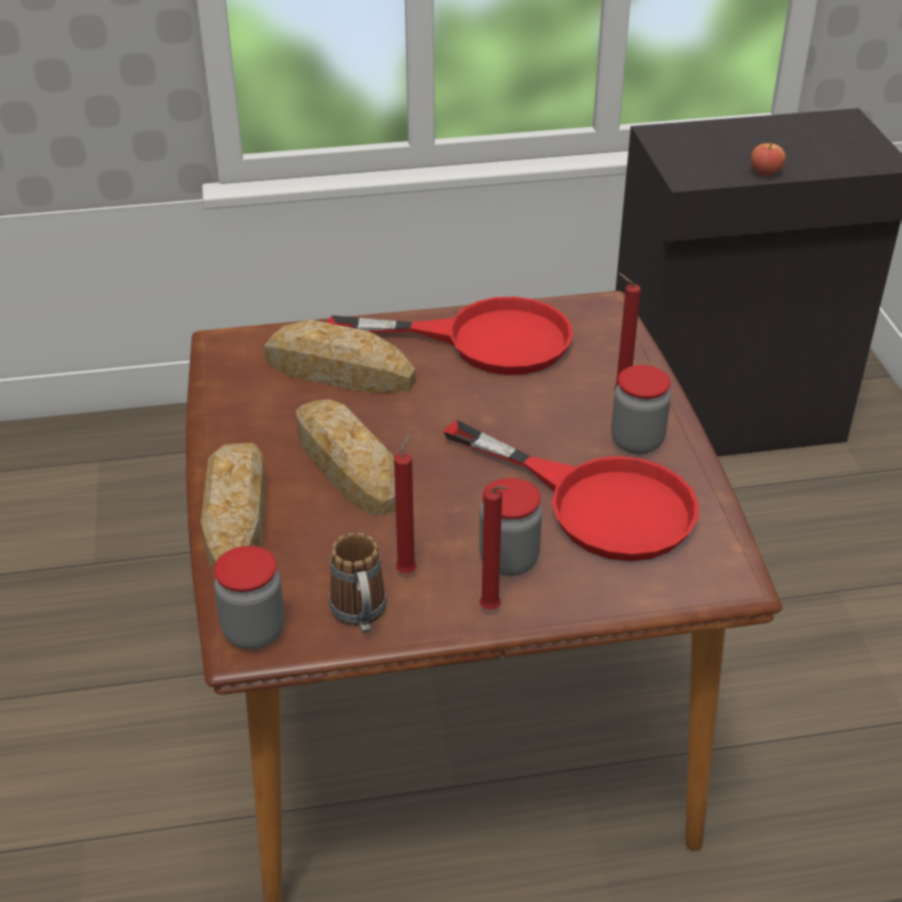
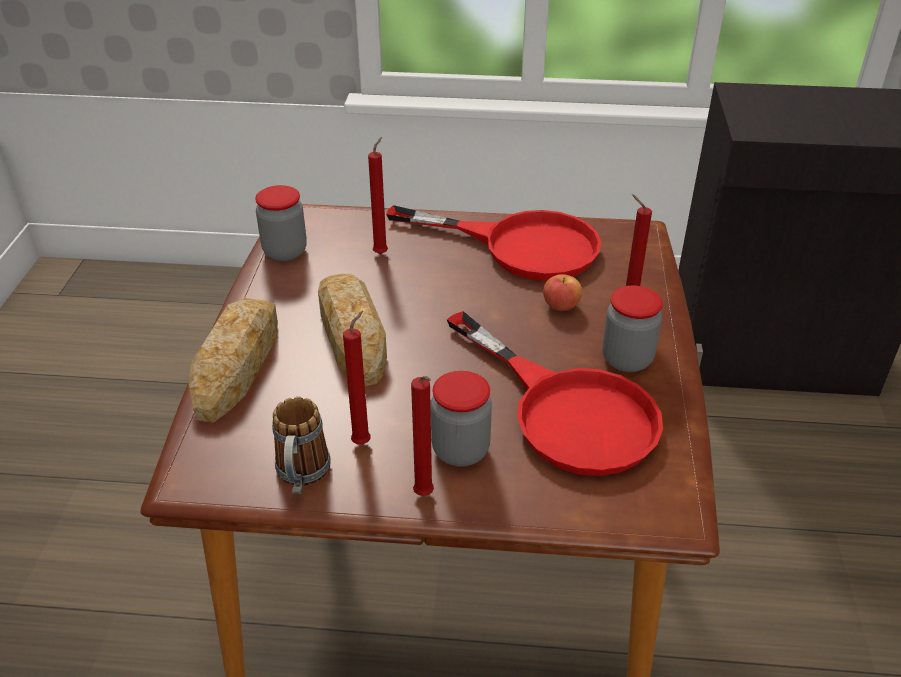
camera: 15 degrees right, 0 degrees up
jar [214,546,285,649] -> jar moved to [255,185,307,261]
bread [264,320,416,393] -> red candle [368,137,388,254]
apple [751,143,786,176] -> apple moved to [543,274,582,311]

